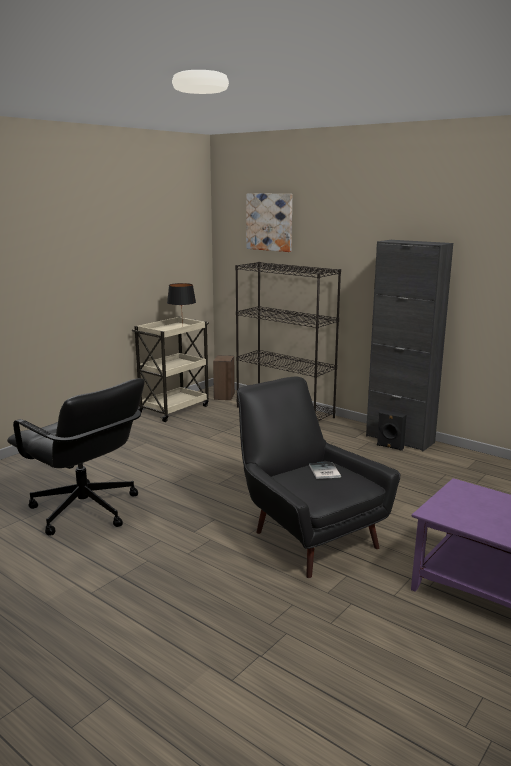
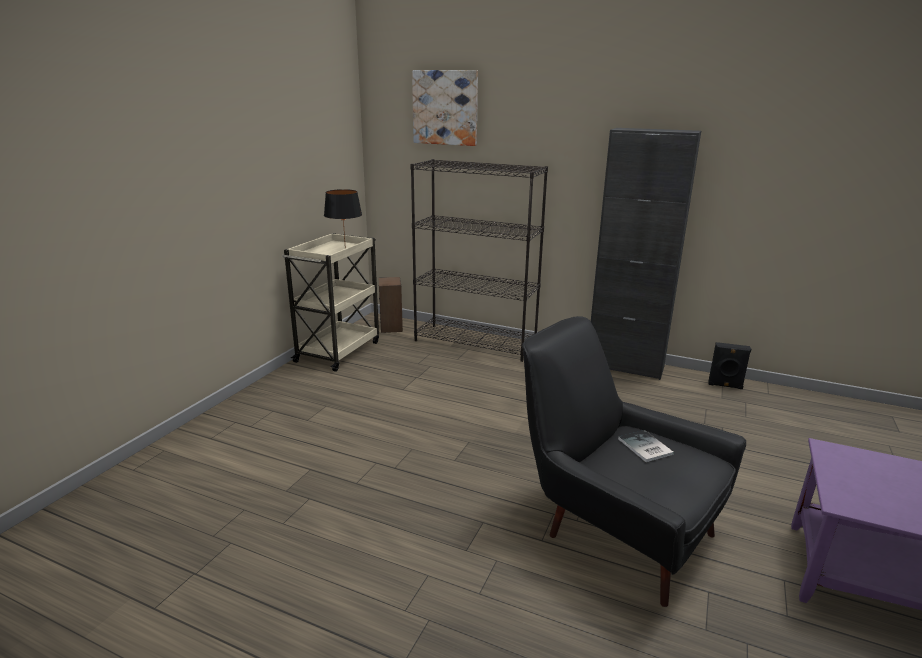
camera: 15 degrees left, 5 degrees up
black office chair [7,378,145,535] -> none
black speaker [377,410,407,451] -> black speaker moved to [708,342,751,389]

